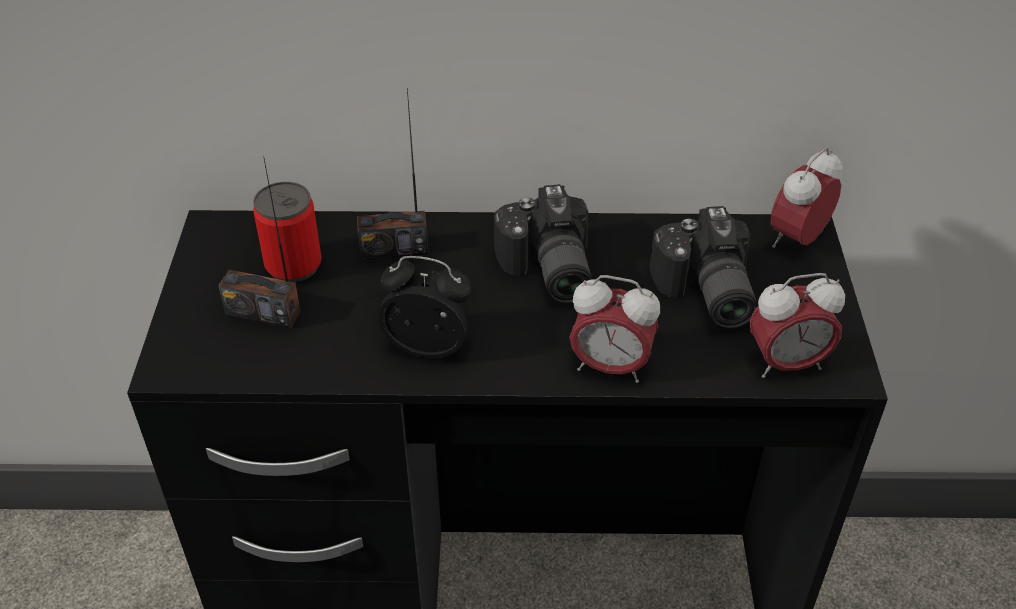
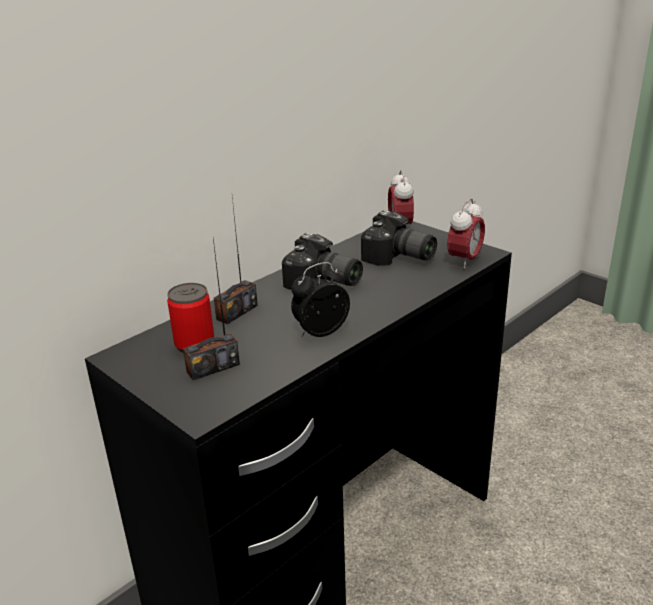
camera: 45 degrees left, 15 degrees down
alarm clock [570,275,660,383] -> none

